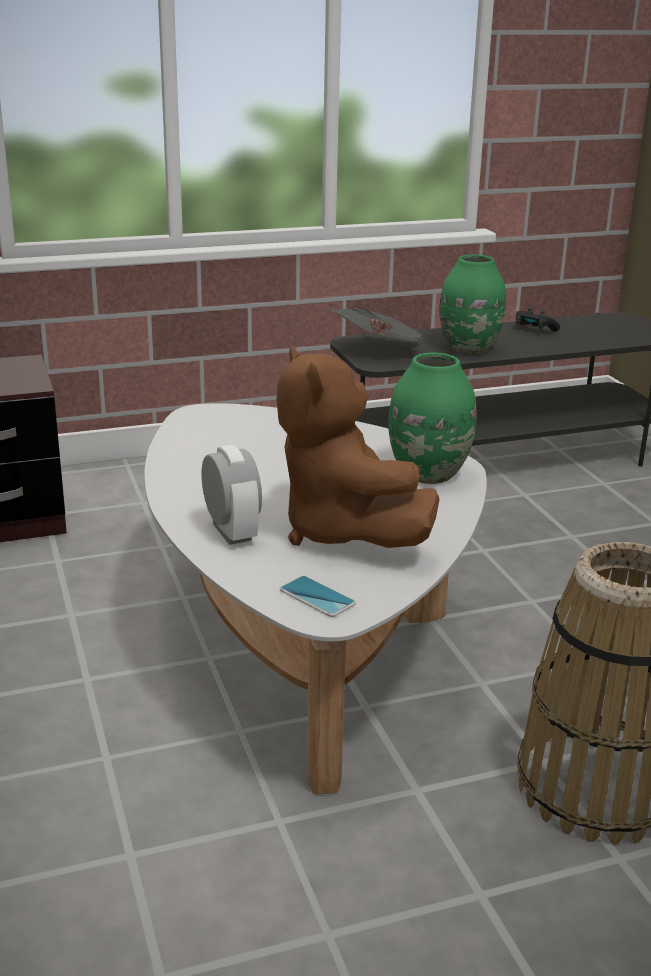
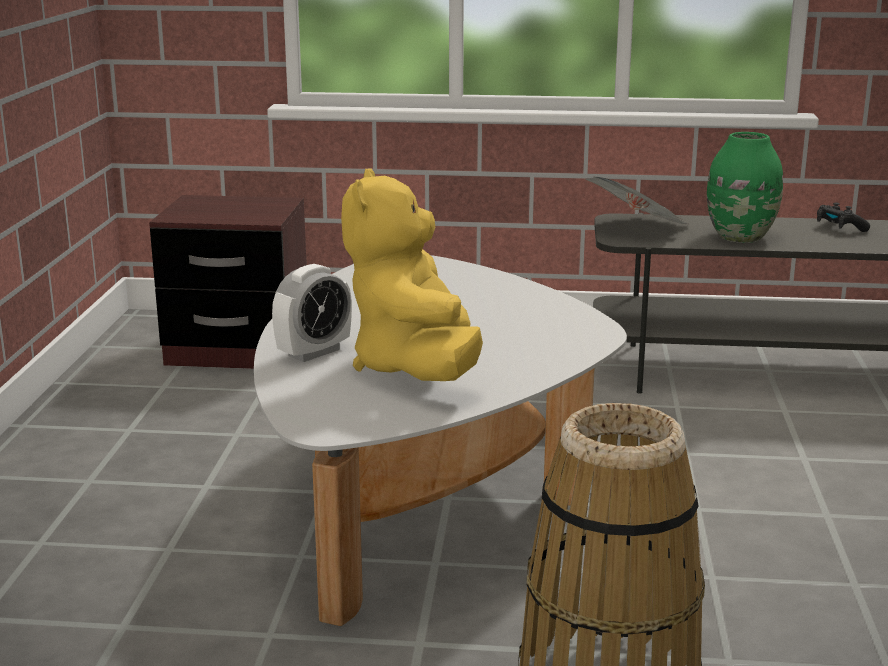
camera: 25 degrees right, 5 degrees down
alarm clock [201,445,262,545] -> alarm clock turned 45 degrees clockwise [272,264,352,362]
brown plush toy [277,346,440,548] -> yellow plush toy [341,168,483,381]
phone [280,576,356,617] -> none
green vase [388,353,476,484] -> none

